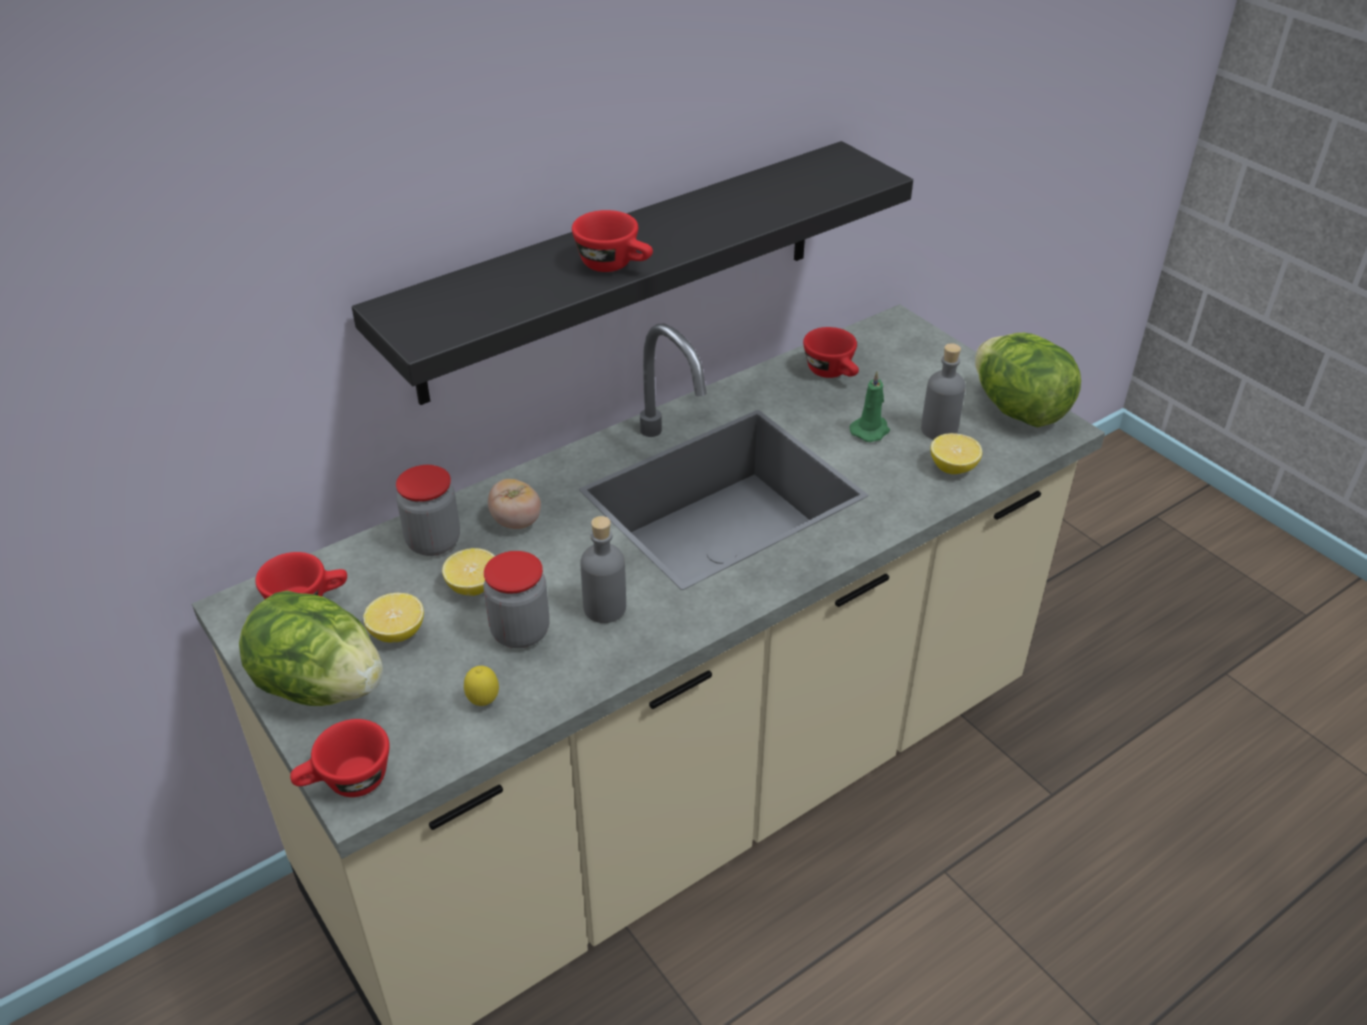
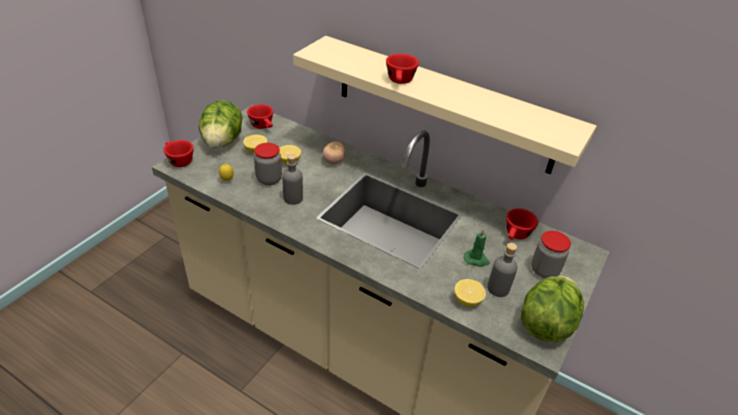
camera: 65 degrees right, 0 degrees up
black shelf [352,141,913,405] -> beige shelf [293,36,597,174]
jar [396,465,460,556] -> jar moved to [531,231,571,278]

